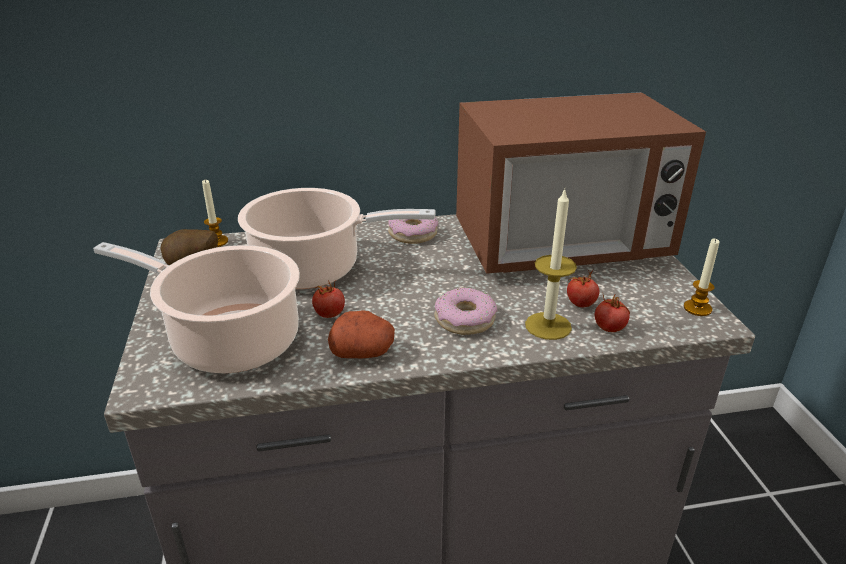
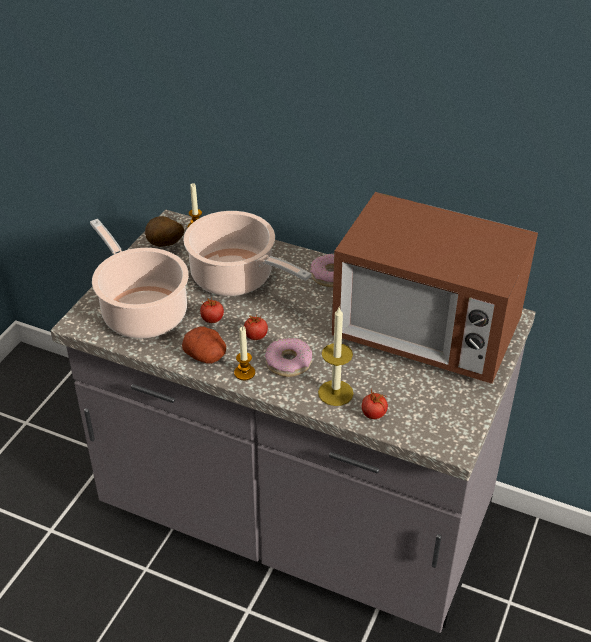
camera: 35 degrees right, 10 degrees up
tomato [567,269,600,307] -> tomato moved to [244,315,268,340]
candle [684,239,719,316] -> candle moved to [234,326,255,380]

